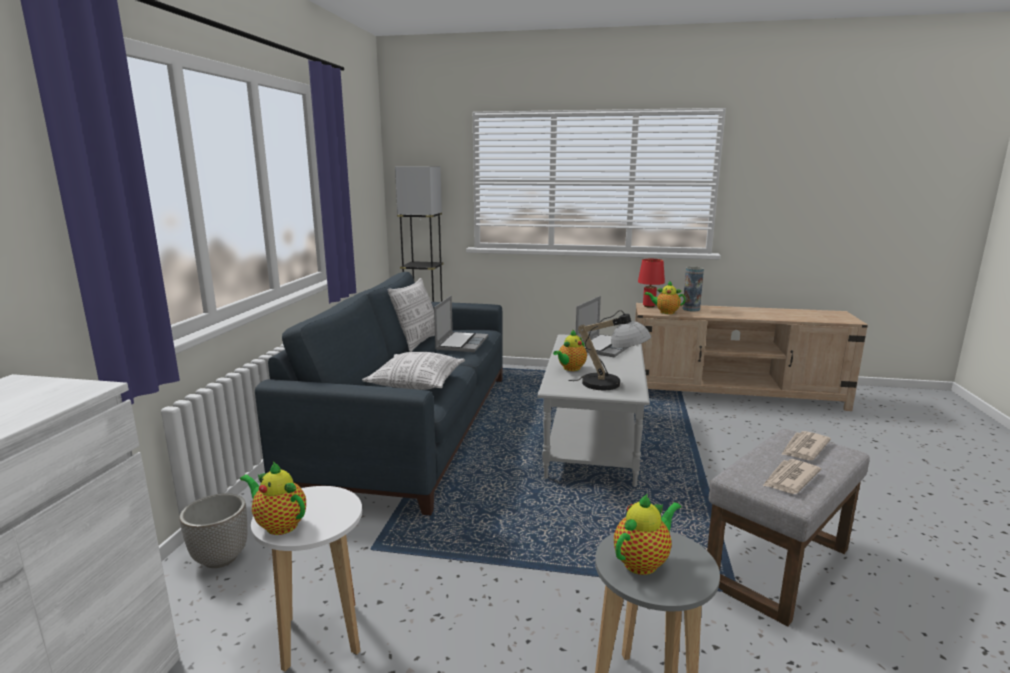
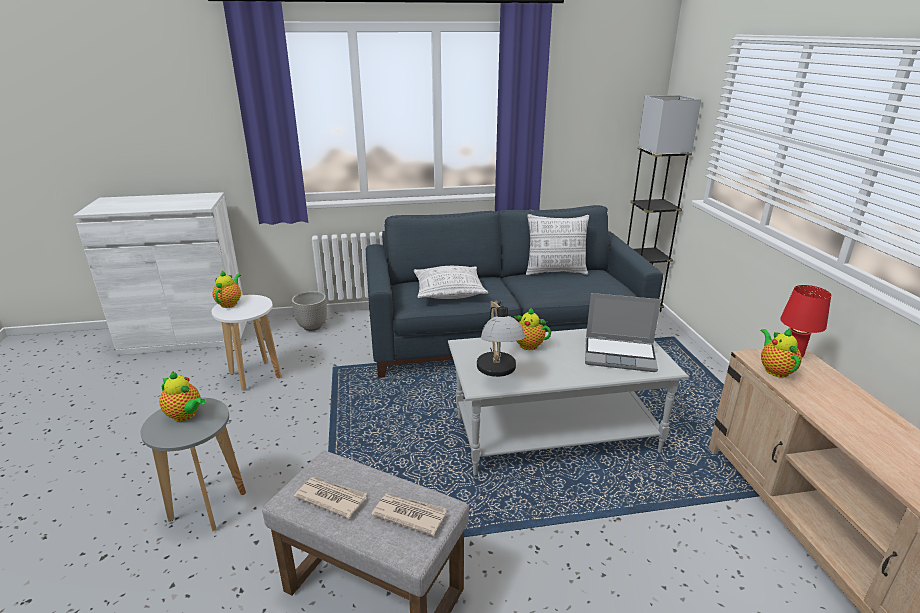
camera: 70 degrees right, 10 degrees up
laptop [434,295,488,352] -> none
vase [683,267,704,311] -> none

